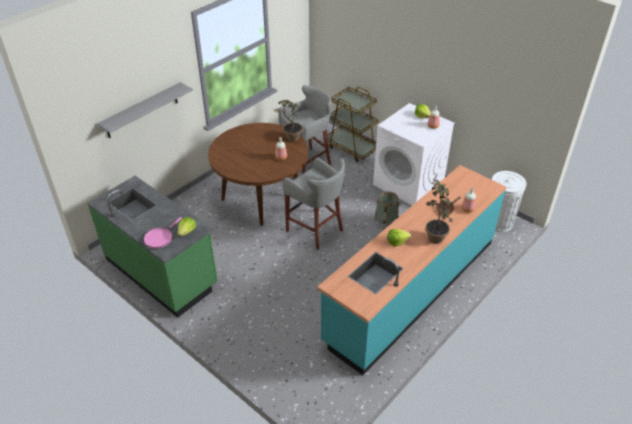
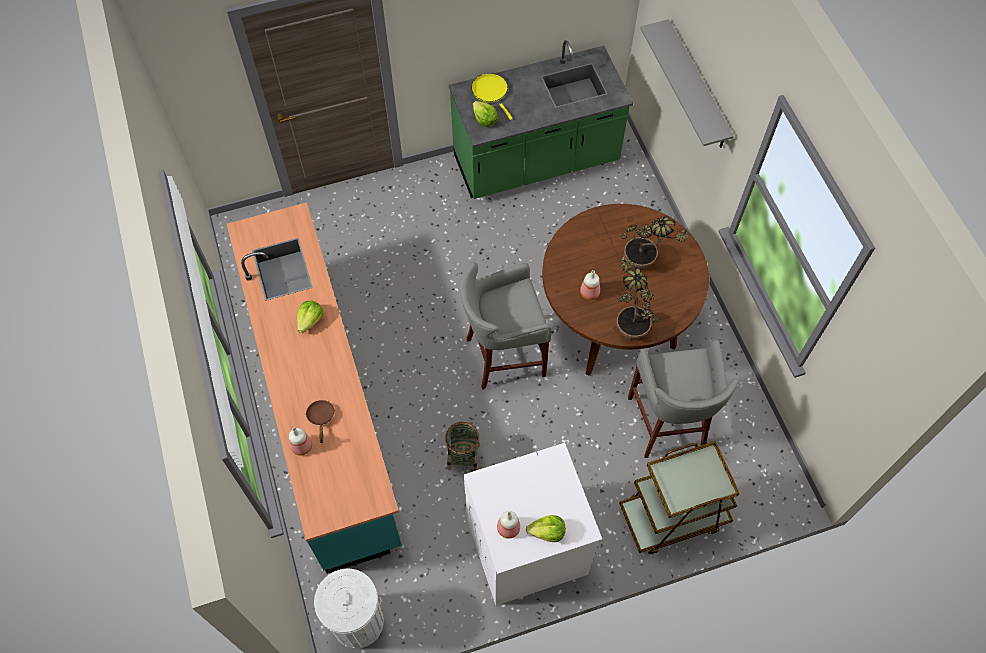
camera: 120 degrees right, 20 degrees up
pink frying pan [144,217,182,248] -> yellow frying pan [471,73,513,120]
potted plant [425,175,453,244] -> potted plant moved to [621,215,693,271]

